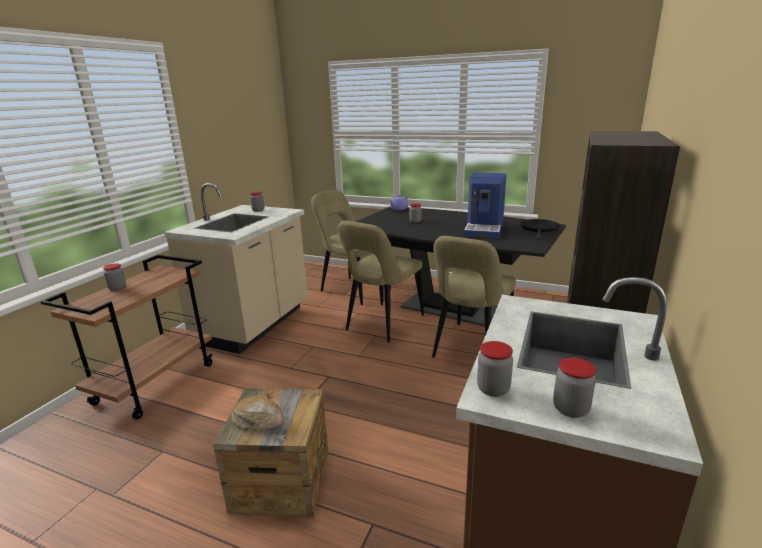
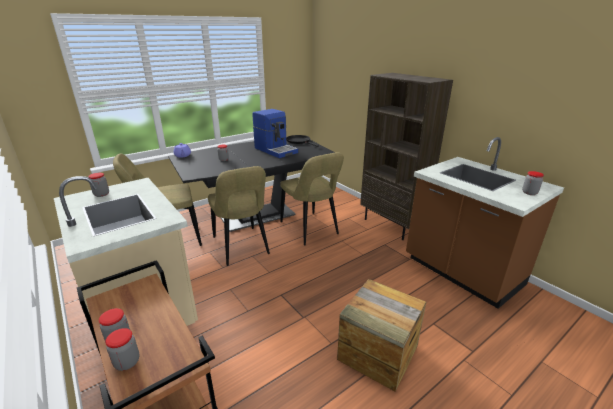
camera: 60 degrees left, 5 degrees up
bread [231,396,283,430] -> none
jar [477,341,513,397] -> jar moved to [105,328,140,371]

